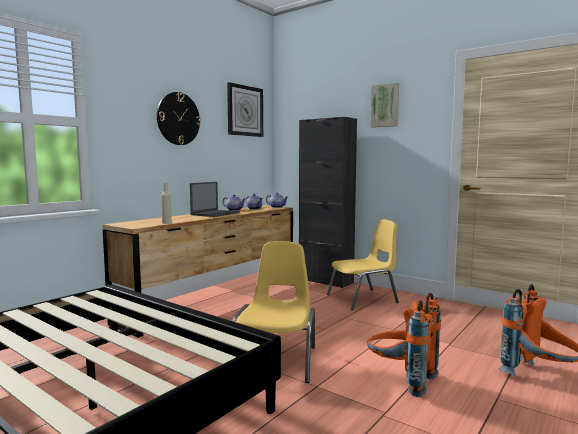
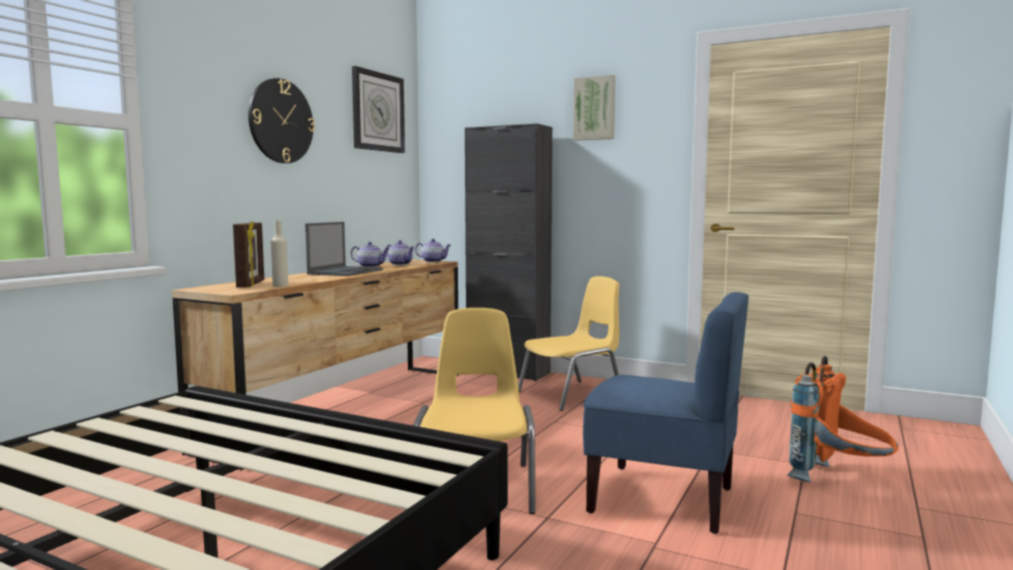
camera: 10 degrees left, 0 degrees up
orange backpack [367,293,441,397] -> blue chair [583,292,749,534]
none -> picture frame [233,221,264,288]

